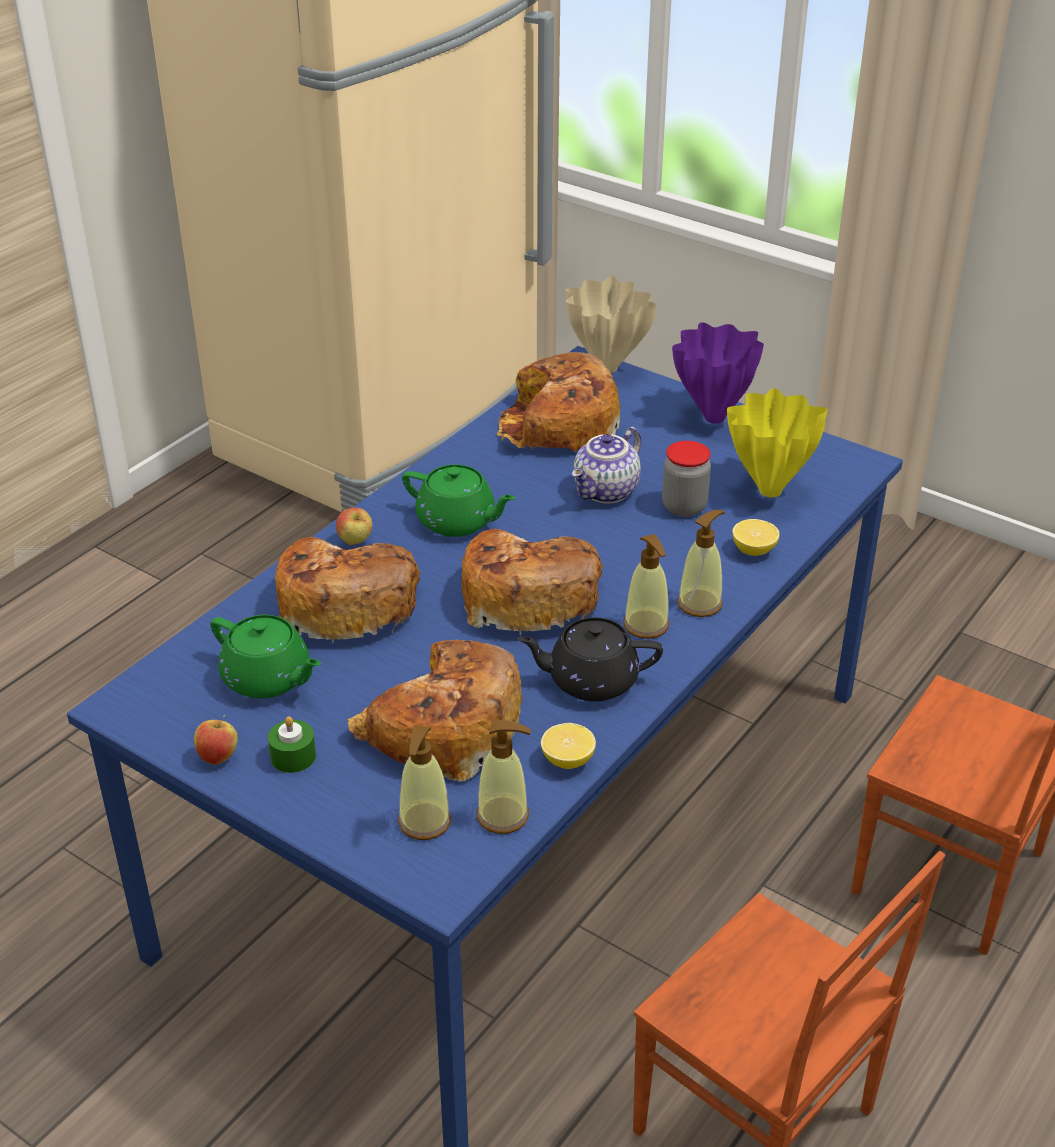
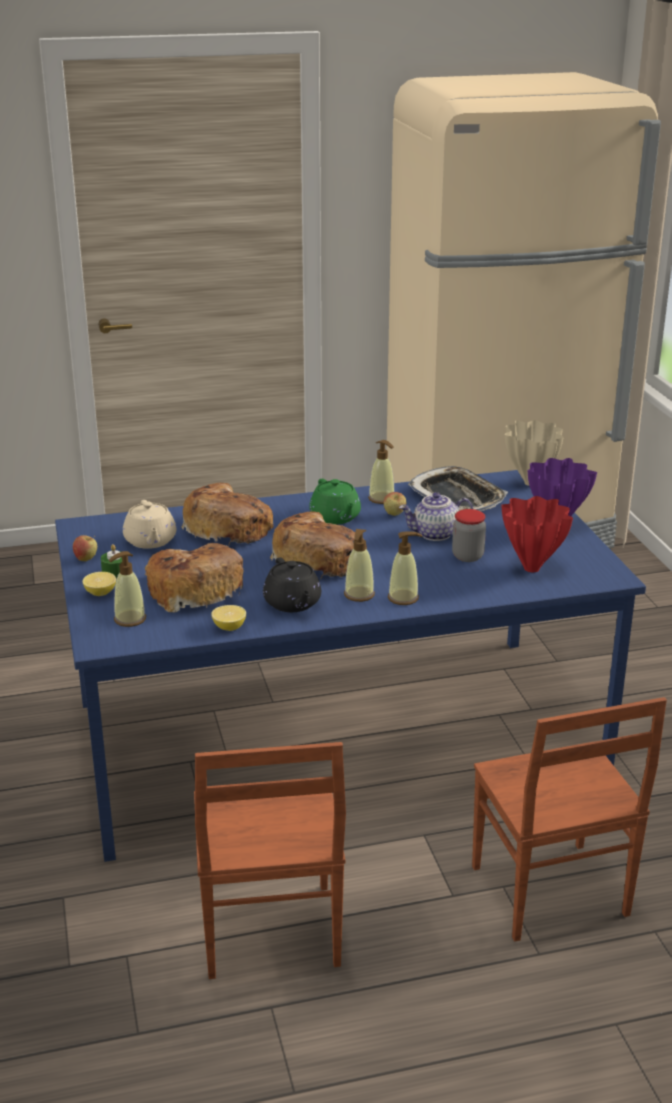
camera: 40 degrees right, 10 degrees down
green teapot [210,615,321,699] -> beige teapot [123,500,177,549]
apple [336,508,372,545] -> apple moved to [384,492,406,516]
soap dispenser [476,720,531,834] -> soap dispenser moved to [368,440,394,504]
bread [497,352,620,452] -> tray [408,466,508,511]
black teapot [517,617,663,701] -> black teapot turned 150 degrees counterclockwise [263,557,321,612]
yellow vase [727,388,828,497] -> red vase [501,496,573,572]
lemon [732,519,779,556] -> lemon moved to [83,572,116,596]

